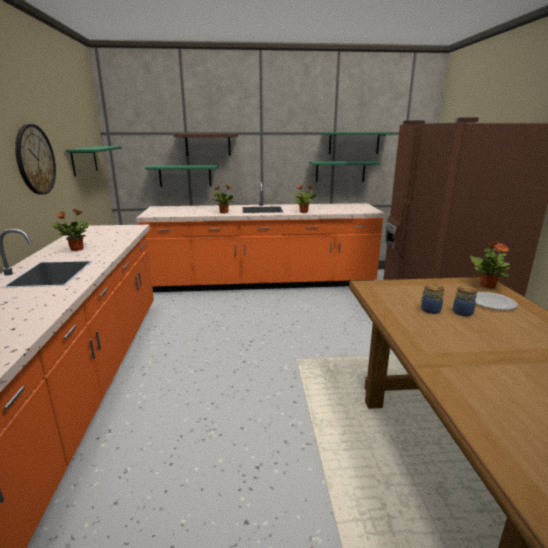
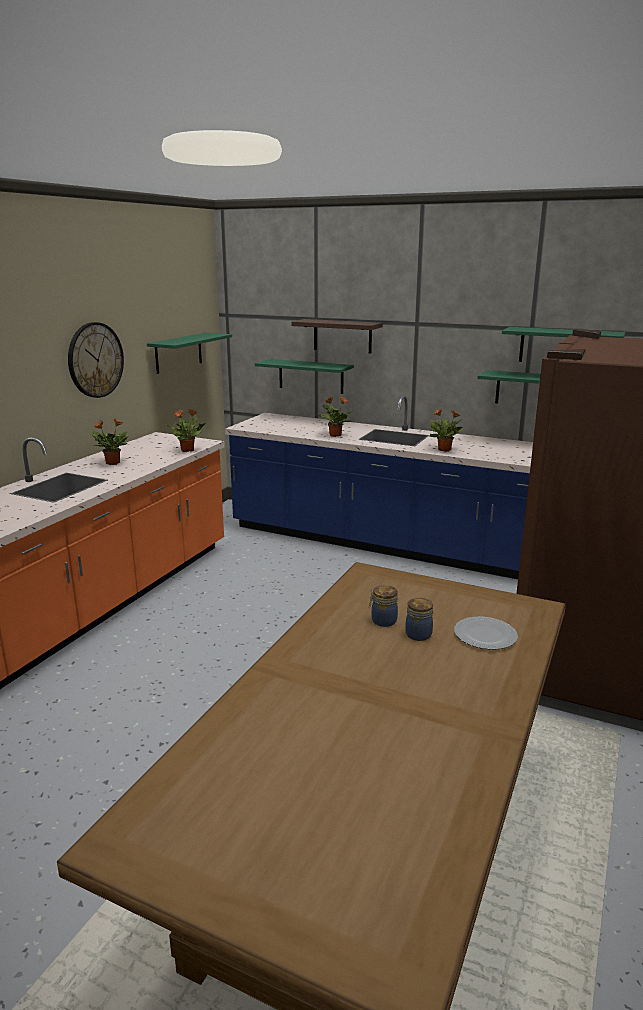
camera: 30 degrees right, 0 degrees up
orange counter [137,182,386,292] -> blue counter [225,396,533,579]
potted plant [470,241,513,289] -> potted plant moved to [167,409,206,452]

